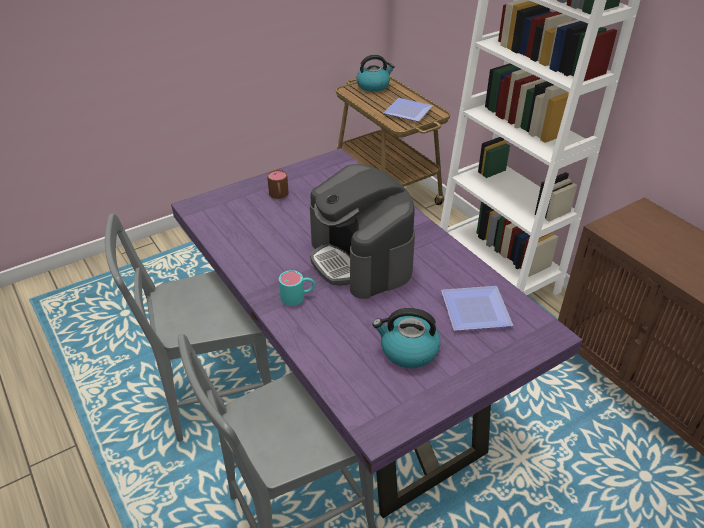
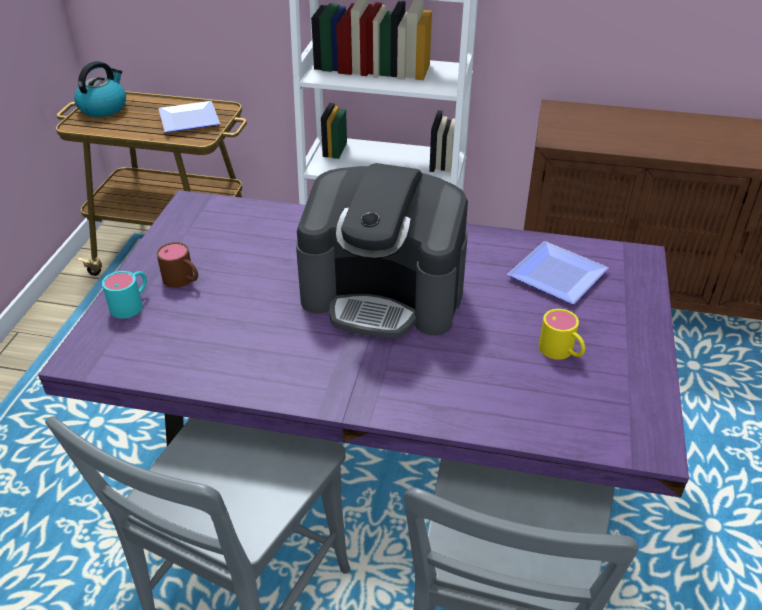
camera: 45 degrees left, 0 degrees up
turquoise mug [279,270,315,306] -> turquoise mug moved to [102,271,147,319]
kettle [372,308,441,368] -> yellow mug [539,309,585,360]

